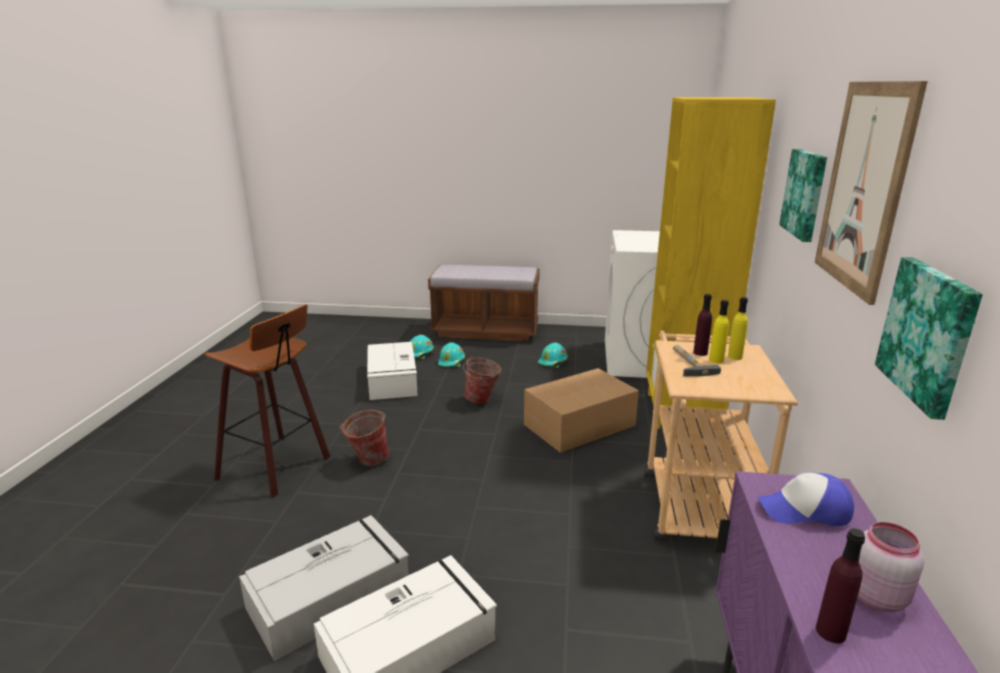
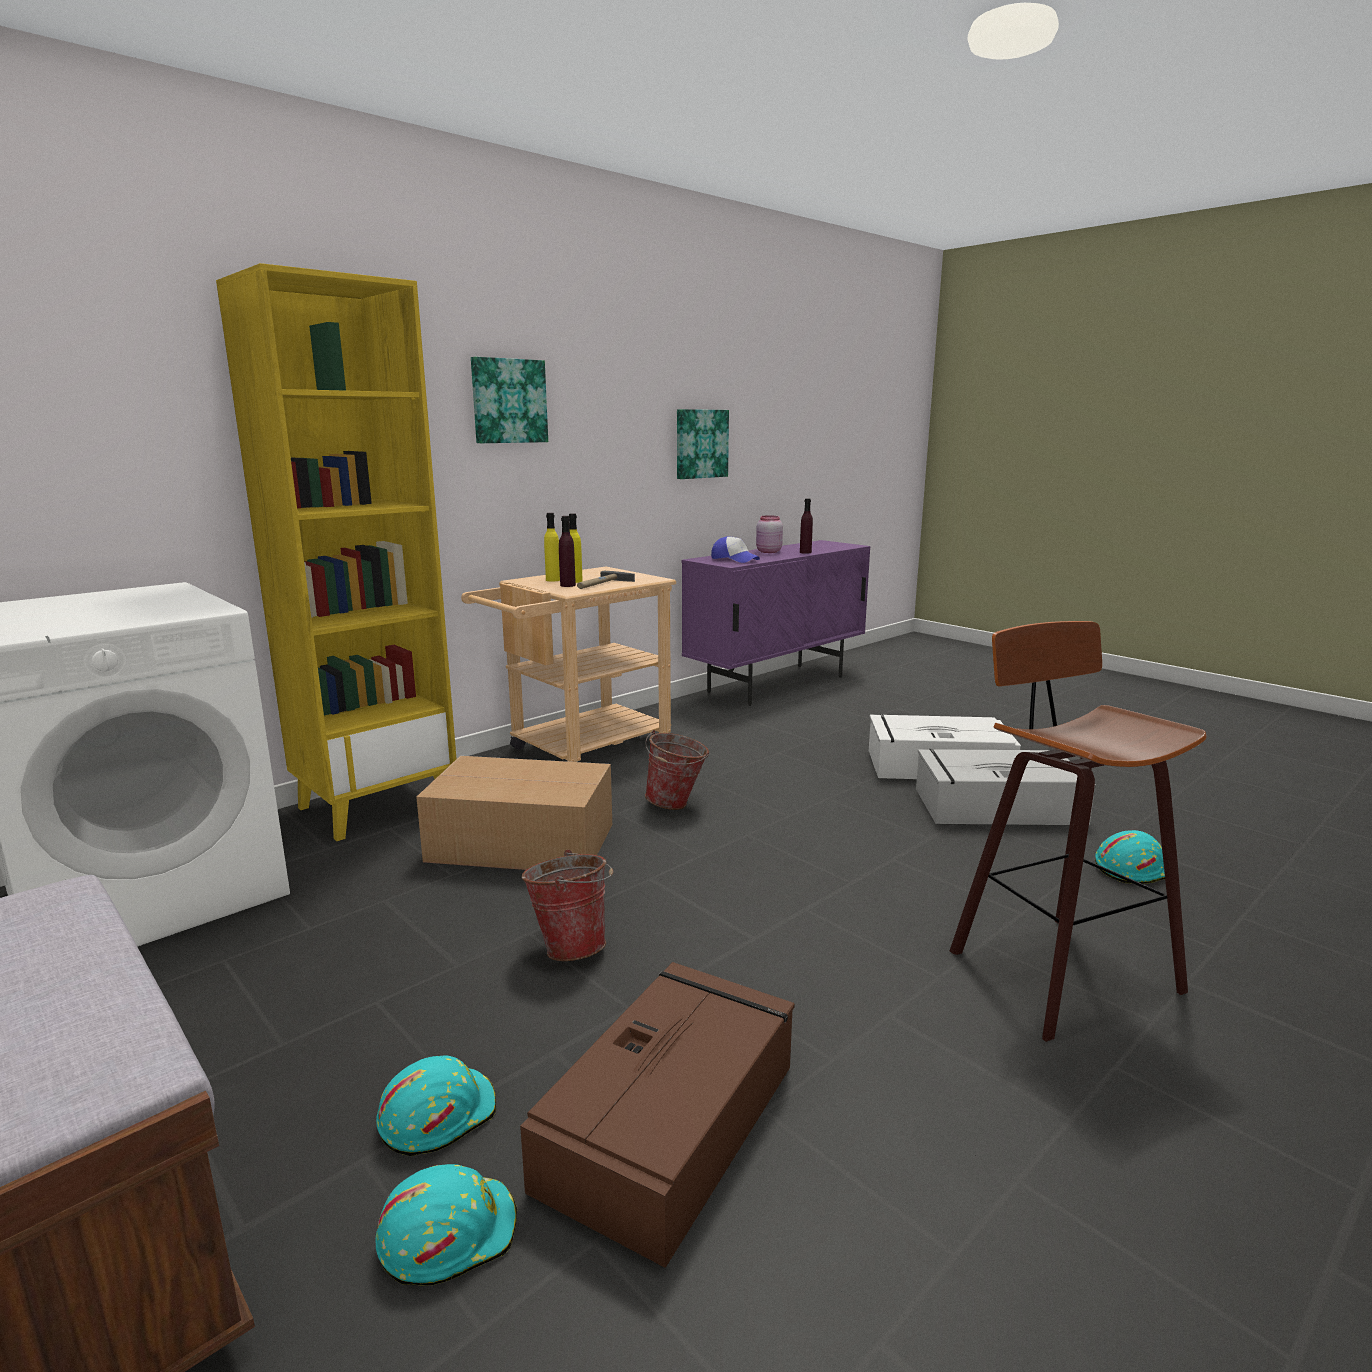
camera: 140 degrees left, 5 degrees down
bucket [339,410,389,466] -> bucket moved to [645,730,709,810]
white storage box [367,342,418,400] -> brown storage box [520,962,795,1268]
turquoise hard hat [538,343,568,368] -> turquoise hard hat moved to [1095,830,1165,884]
picture [815,81,928,305] -> none

